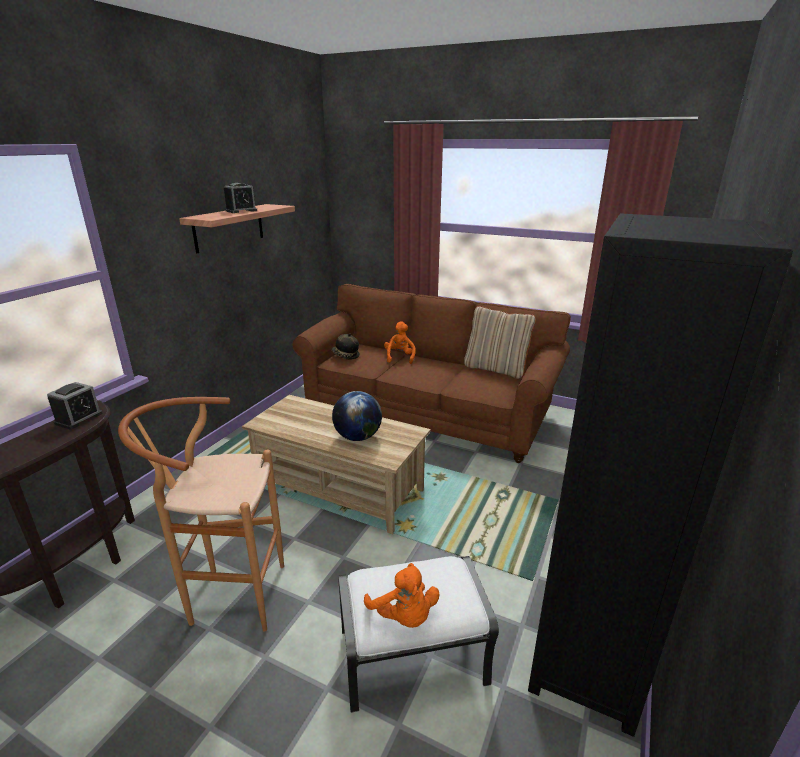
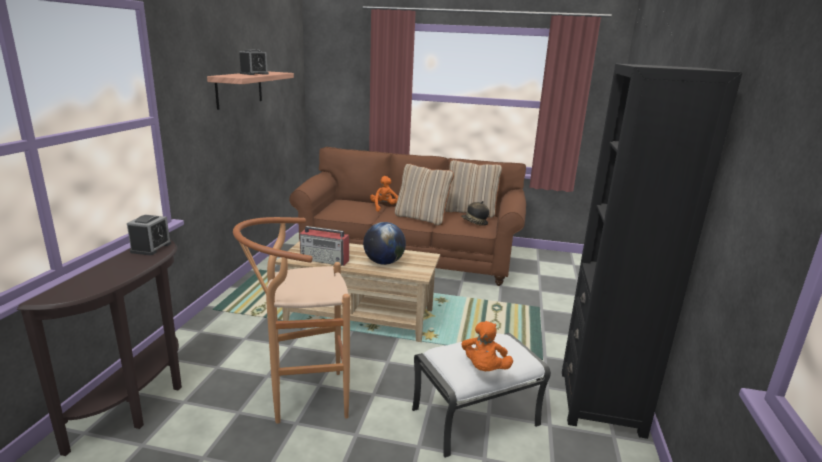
camera: 15 degrees left, 5 degrees down
hat [331,333,360,359] -> hat moved to [461,201,489,226]
orange plush toy [364,563,439,628] -> orange plush toy turned 60 degrees clockwise [461,321,513,371]
none -> radio [300,226,349,266]
none -> beige pillow [395,163,454,225]

